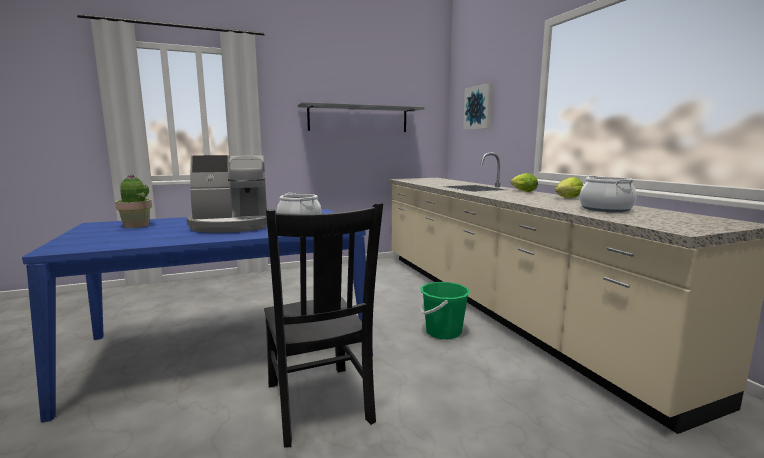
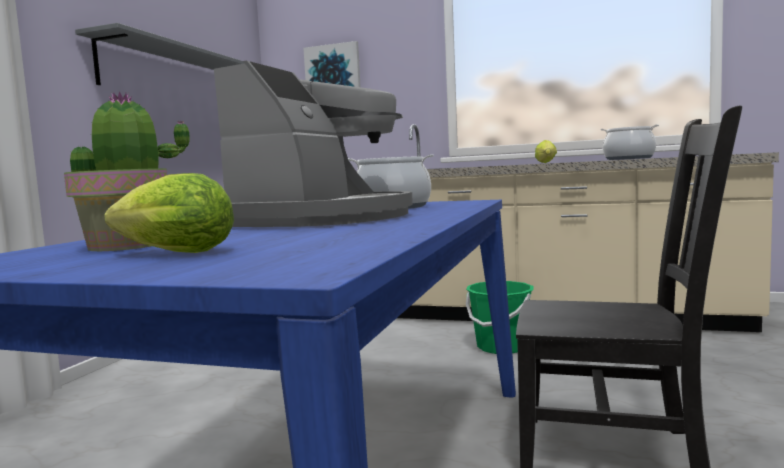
camera: 50 degrees left, 5 degrees down
lettuce [510,173,538,192] -> lettuce moved to [105,173,234,253]

